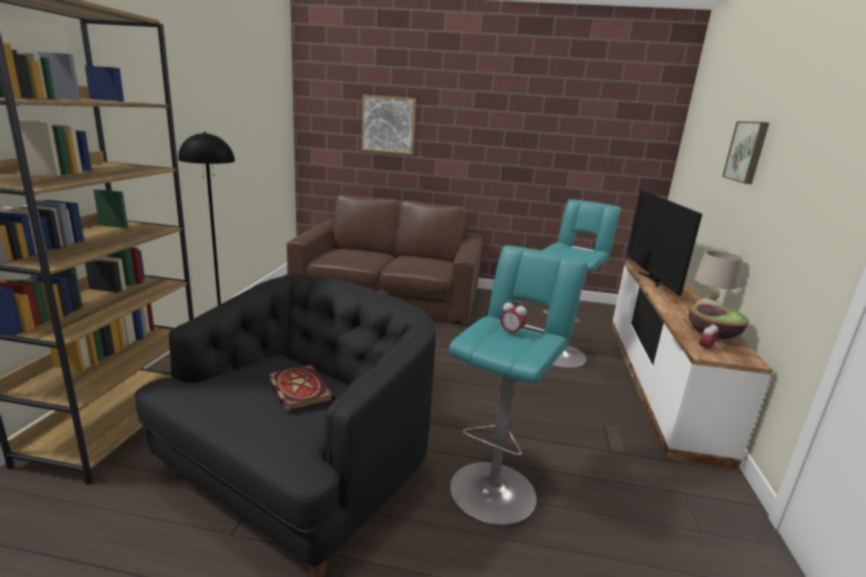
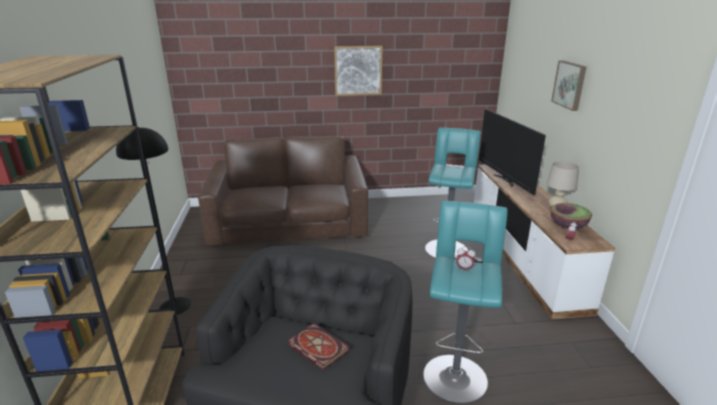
camera: 15 degrees left, 5 degrees up
picture [361,95,416,155] -> picture moved to [334,46,383,96]

